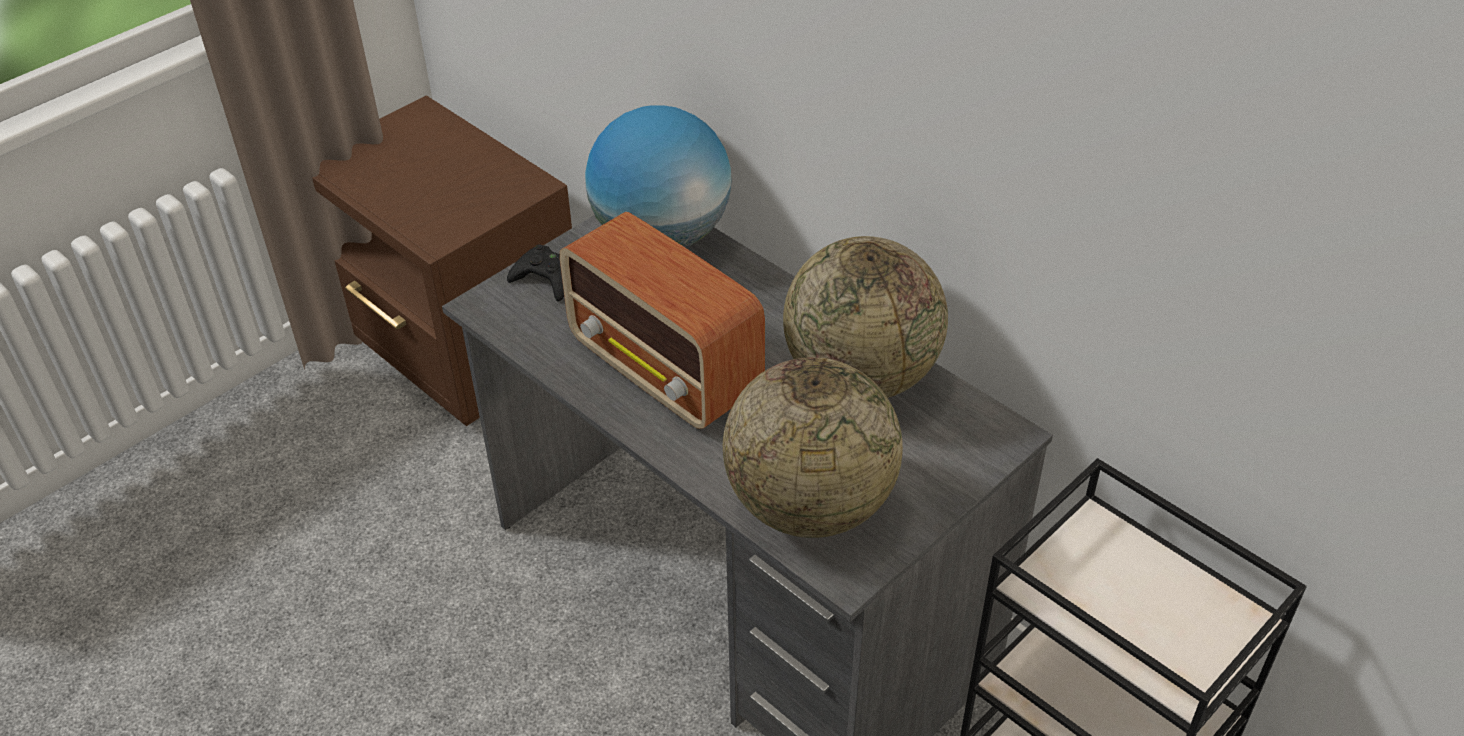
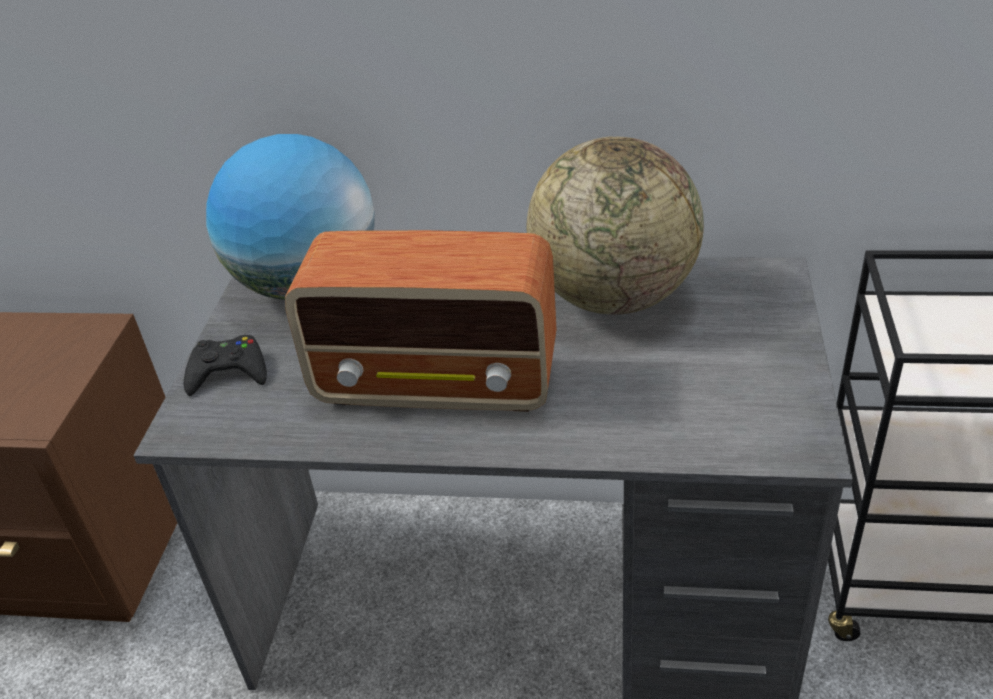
camera: 35 degrees left, 5 degrees down
globe [723,357,903,538] -> none

